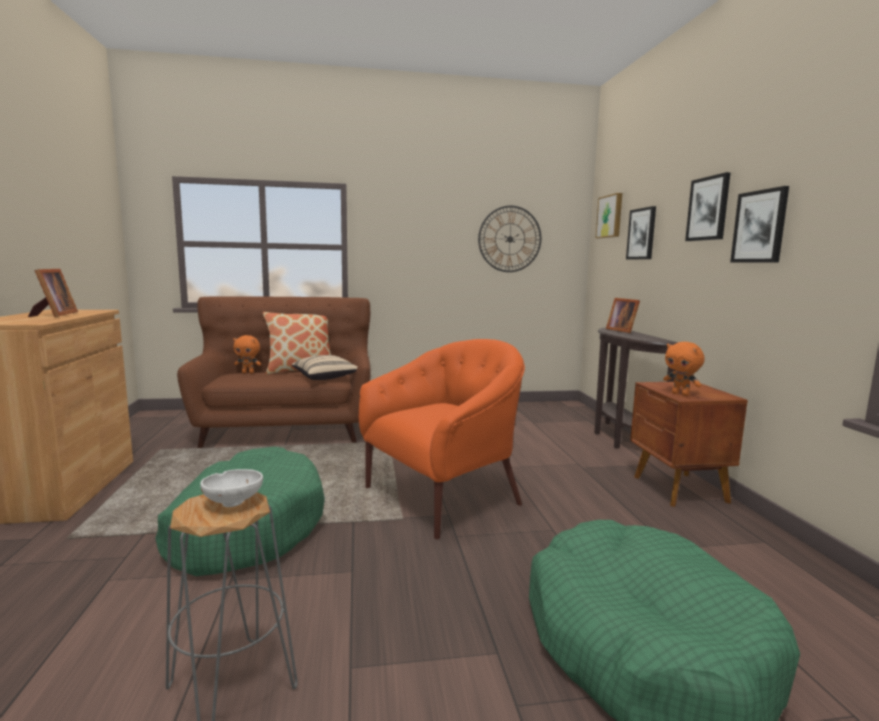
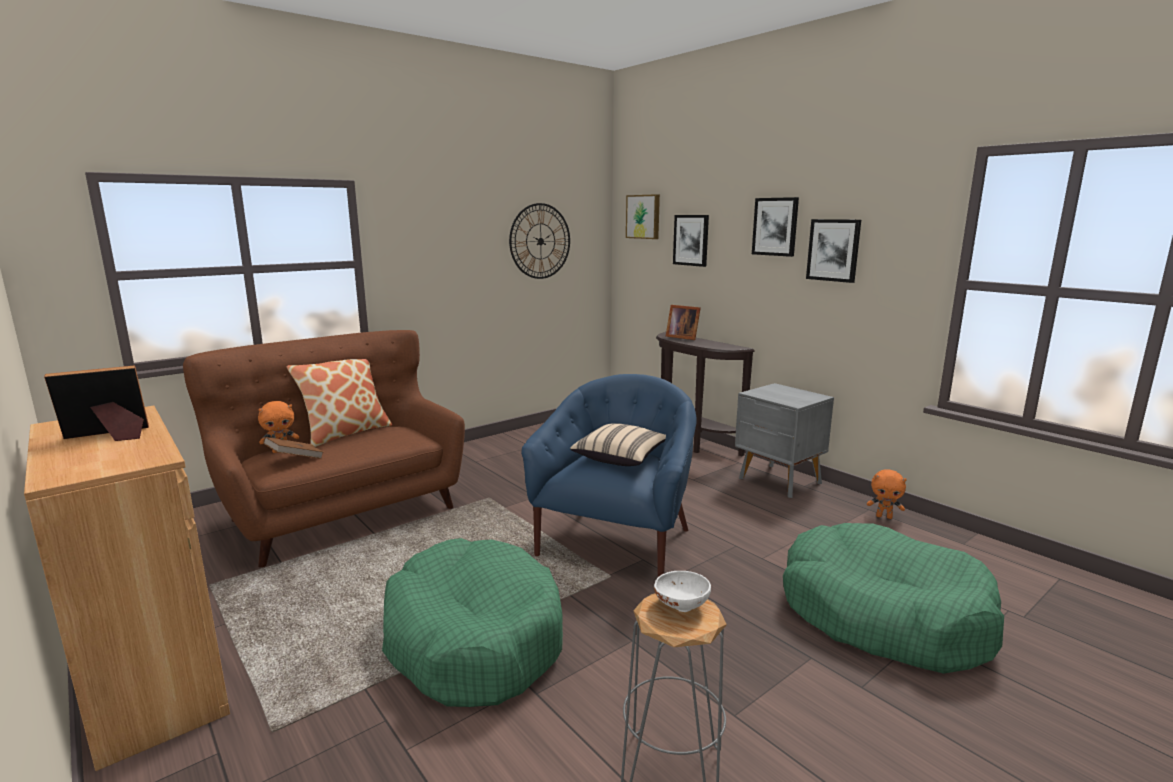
camera: 30 degrees left, 5 degrees up
picture frame [28,269,78,317] -> picture frame turned 75 degrees counterclockwise [44,365,149,441]
beige pillow [292,355,358,380] -> beige pillow moved to [570,423,666,466]
orange armchair [359,339,525,539] -> blue armchair [521,374,697,577]
brown nightstand [630,381,748,507] -> grey nightstand [735,383,834,498]
orange plush toy [663,342,705,396] -> orange plush toy moved to [867,469,907,519]
none -> brown book [263,437,323,459]

